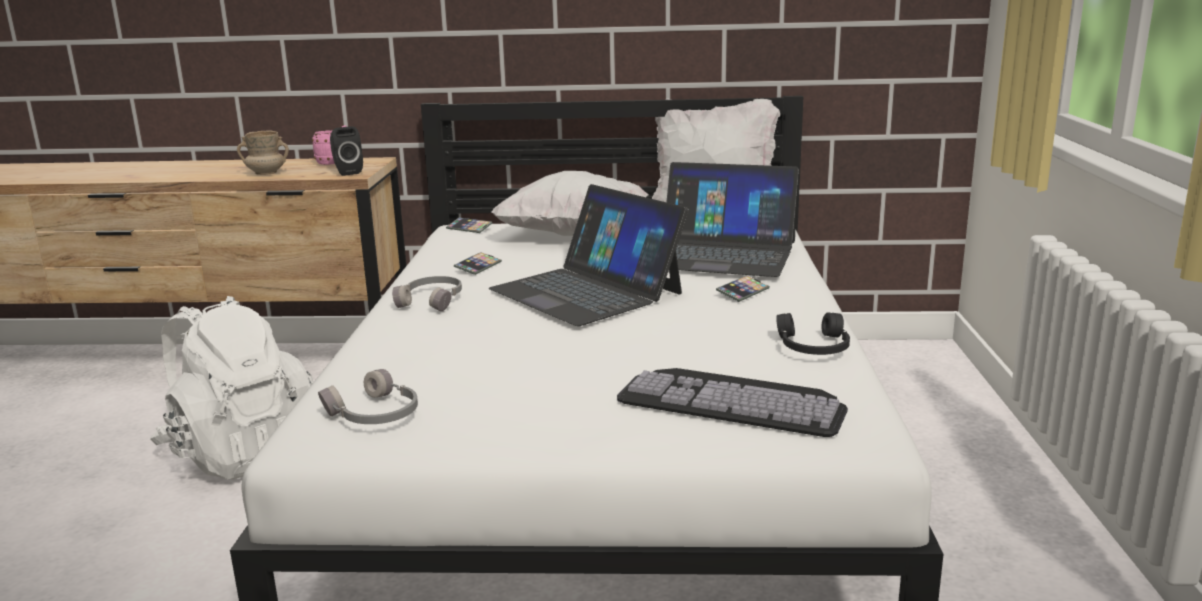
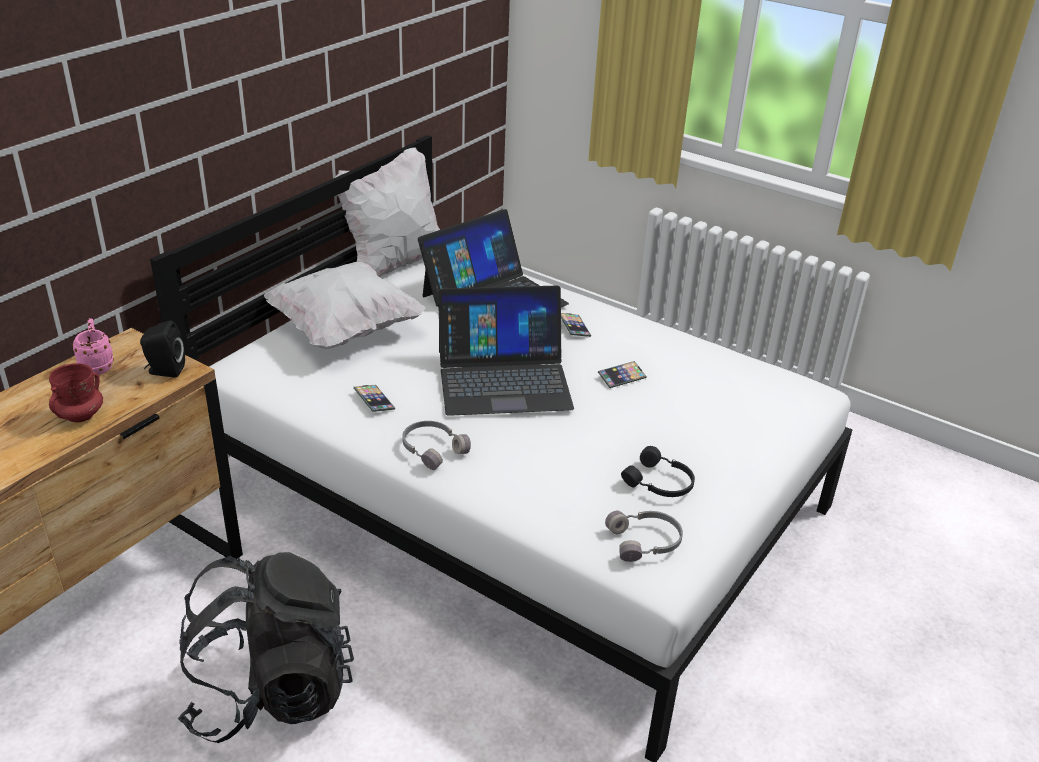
camera: 60 degrees left, 15 degrees up
white backpack [150,296,314,479] -> black backpack [178,552,354,743]
beige mug [237,130,289,175] -> red mug [49,363,103,422]
phone [446,217,492,233] -> phone moved to [598,361,647,388]
keyboard [617,368,848,437] -> none
black headphones [776,313,850,355] -> black headphones moved to [621,446,695,497]

